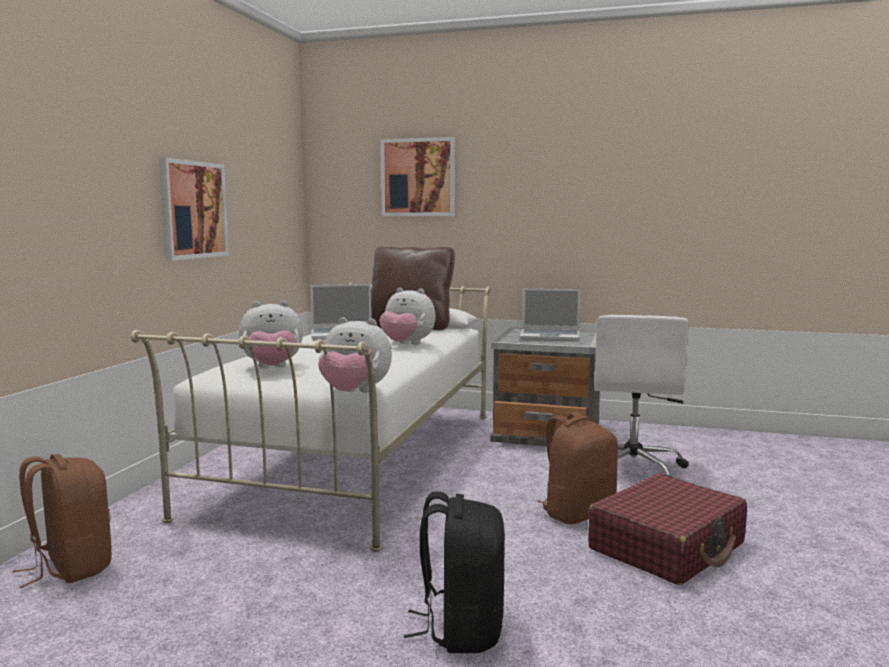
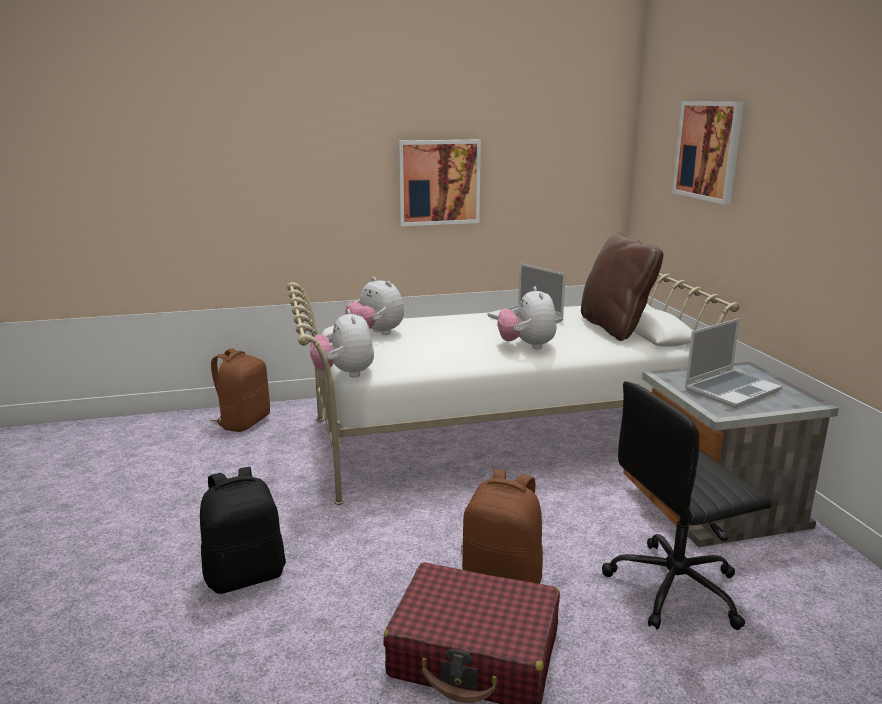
camera: 60 degrees right, 10 degrees up
laptop [520,288,580,342] -> laptop turned 105 degrees counterclockwise [685,318,782,408]
white office chair [594,315,689,478] -> black office chair [602,381,772,630]

